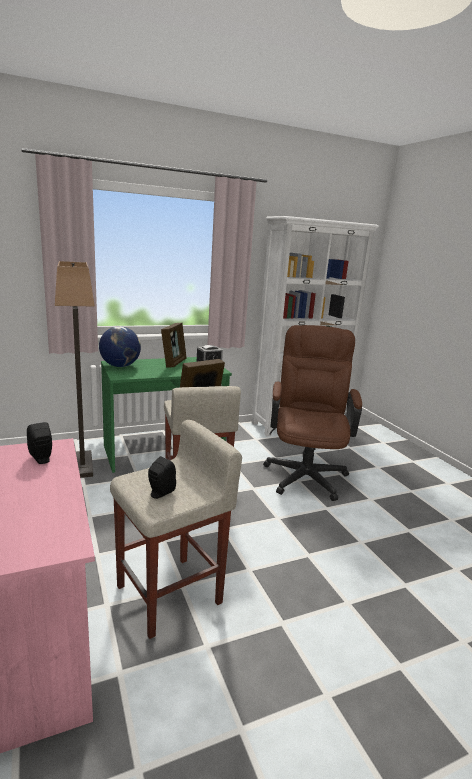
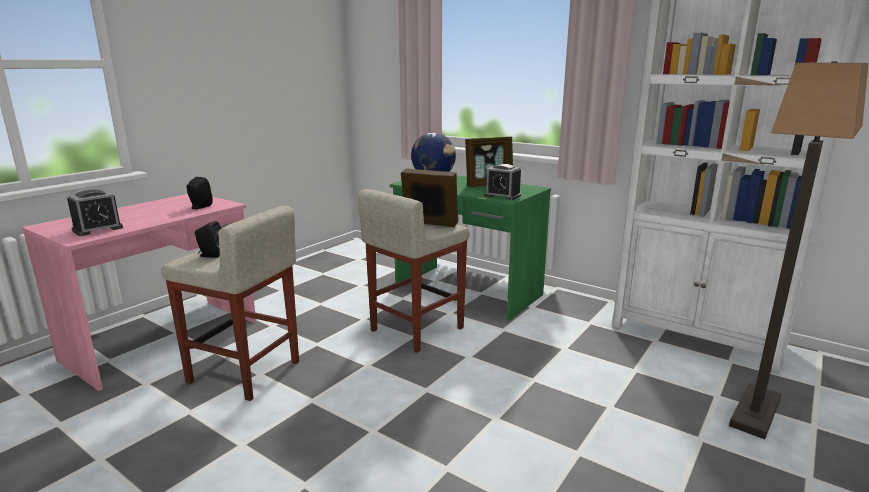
camera: 60 degrees right, 0 degrees up
floor lamp [55,261,95,478] -> floor lamp moved to [729,61,868,439]
brown office chair [263,325,362,501] -> none
none -> alarm clock [67,189,123,236]

